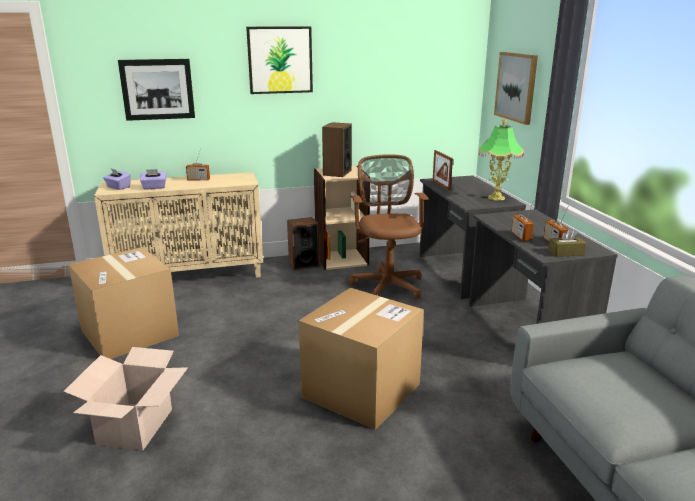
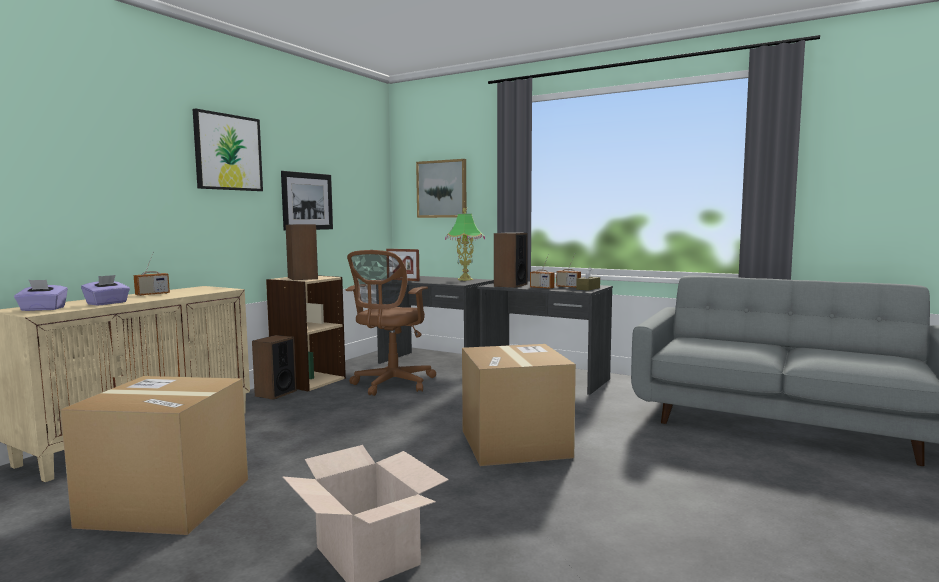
camera: 45 degrees left, 15 degrees down
picture [118,59,195,121] -> picture moved to [281,171,333,231]
brown office chair [349,154,429,299] -> brown office chair turned 105 degrees counterclockwise [346,250,436,396]
none -> speaker [494,233,528,288]

